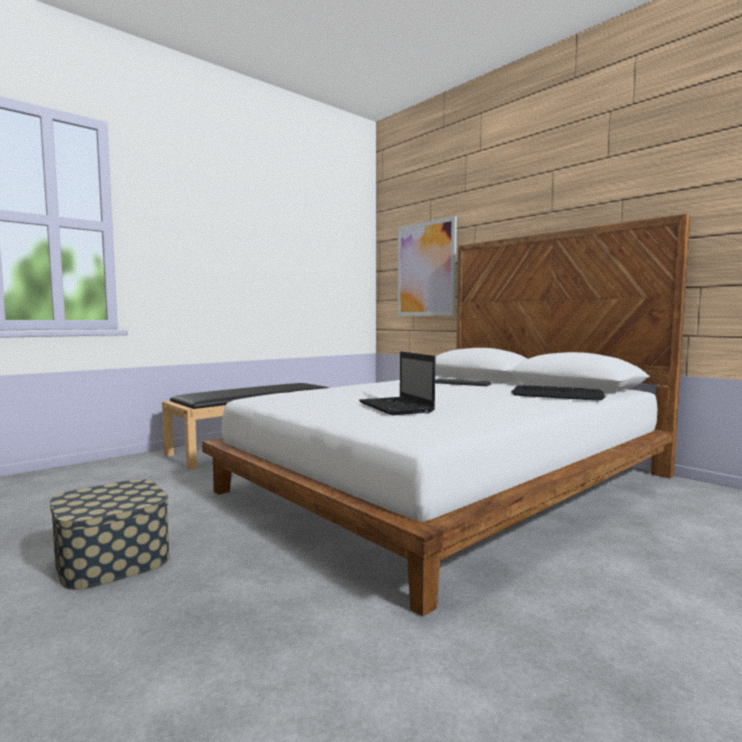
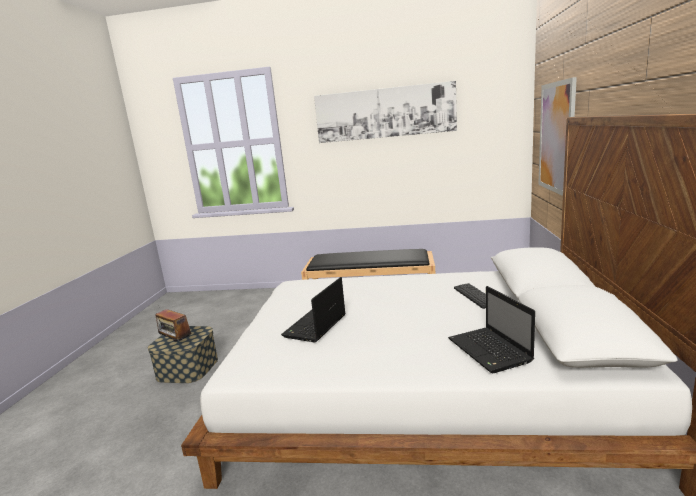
camera: 50 degrees right, 10 degrees up
keyboard [511,385,605,400] -> laptop [448,286,535,373]
none -> radio [155,309,191,342]
none -> picture [314,81,457,143]

